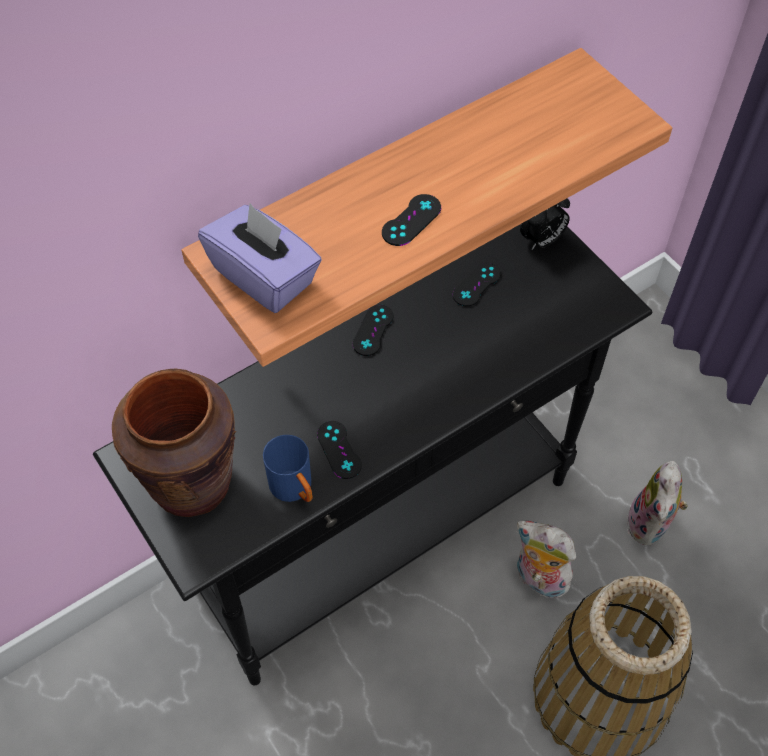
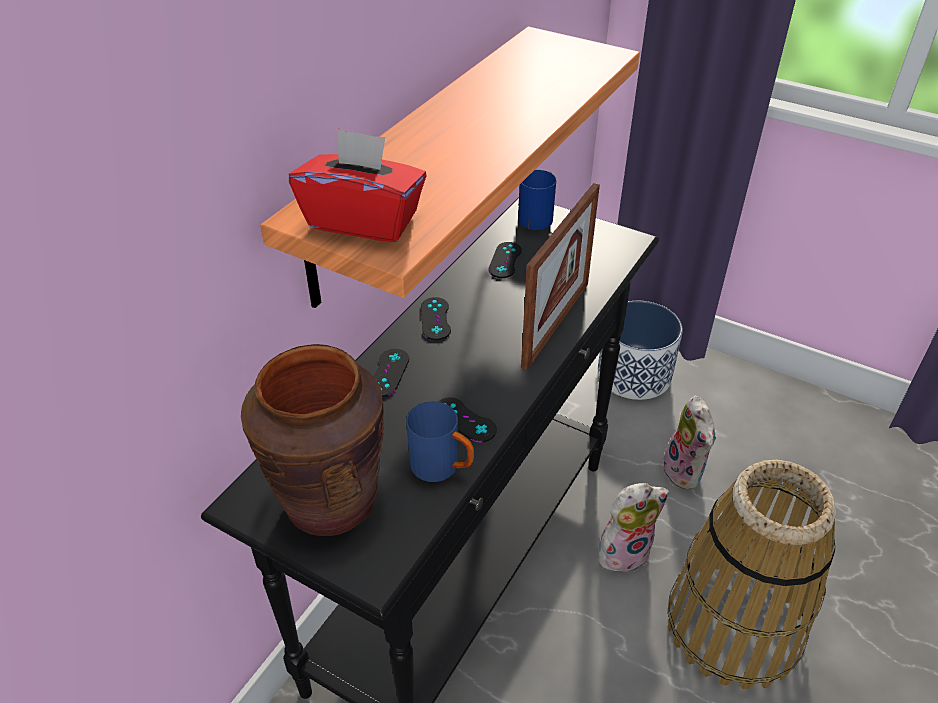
camera: 25 degrees left, 15 degrees down
purple tissue box [198,203,322,313] -> red tissue box [289,128,427,242]
black game controller [382,194,441,246] -> black game controller moved to [374,349,409,397]
plush toy [516,521,577,598] -> plush toy turned 150 degrees clockwise [598,483,669,573]
alarm clock [520,198,570,249] -> blue mug [518,170,556,230]
none -> picture frame [521,183,600,370]
none -> planter [598,301,683,400]

